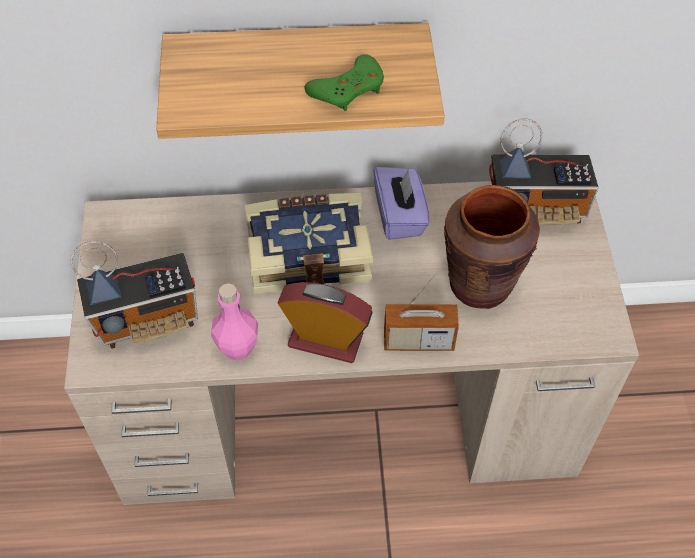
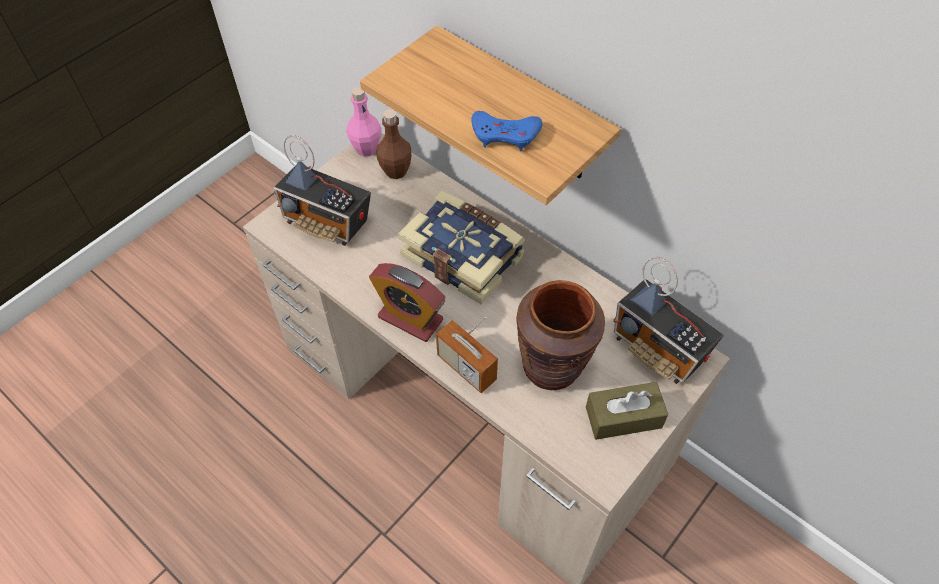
camera: 45 degrees right, 0 degrees up
pink bottle [211,283,258,360] -> pink bottle moved to [346,87,382,157]
alarm clock [277,282,373,363] -> alarm clock turned 150 degrees clockwise [369,263,445,342]
green game controller [305,54,384,111] -> blue game controller [471,111,542,151]
purple tissue box [373,167,430,240] -> none
none -> brown bottle [377,109,411,179]
none -> brown tissue box [586,382,668,440]

